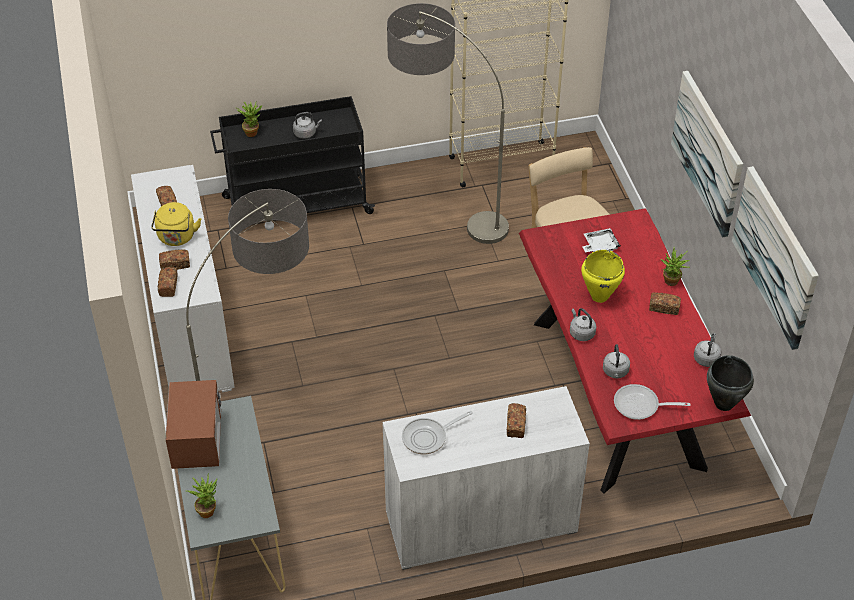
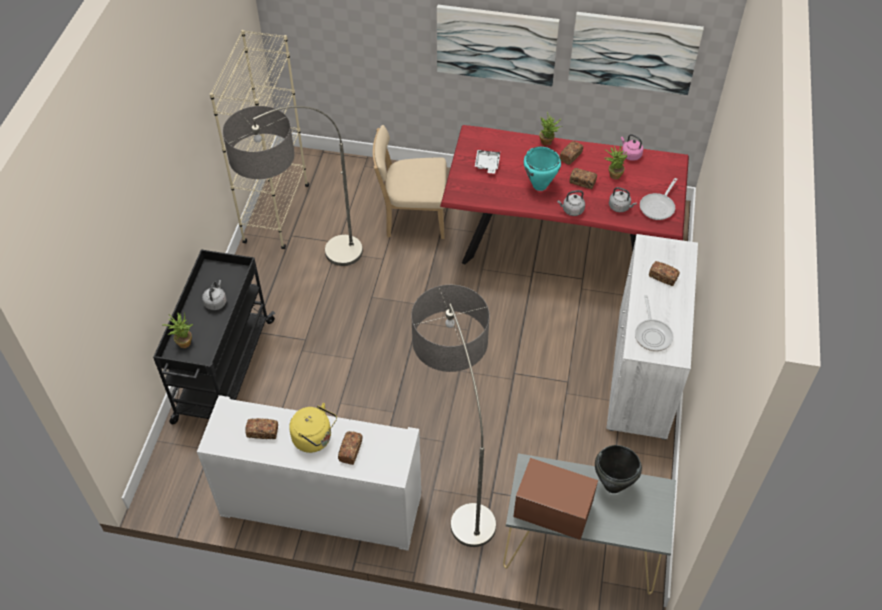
camera: 65 degrees left, 5 degrees up
bread [158,267,177,297] -> bread moved to [570,168,597,189]
potted plant [186,473,217,518] -> potted plant moved to [604,144,628,179]
yellow cooking pot [581,250,625,303] -> turquoise cooking pot [524,147,561,191]
grey kettle [694,333,721,367] -> pink kettle [621,134,643,161]
black cooking pot [707,355,754,411] -> black cooking pot moved to [595,445,642,493]

